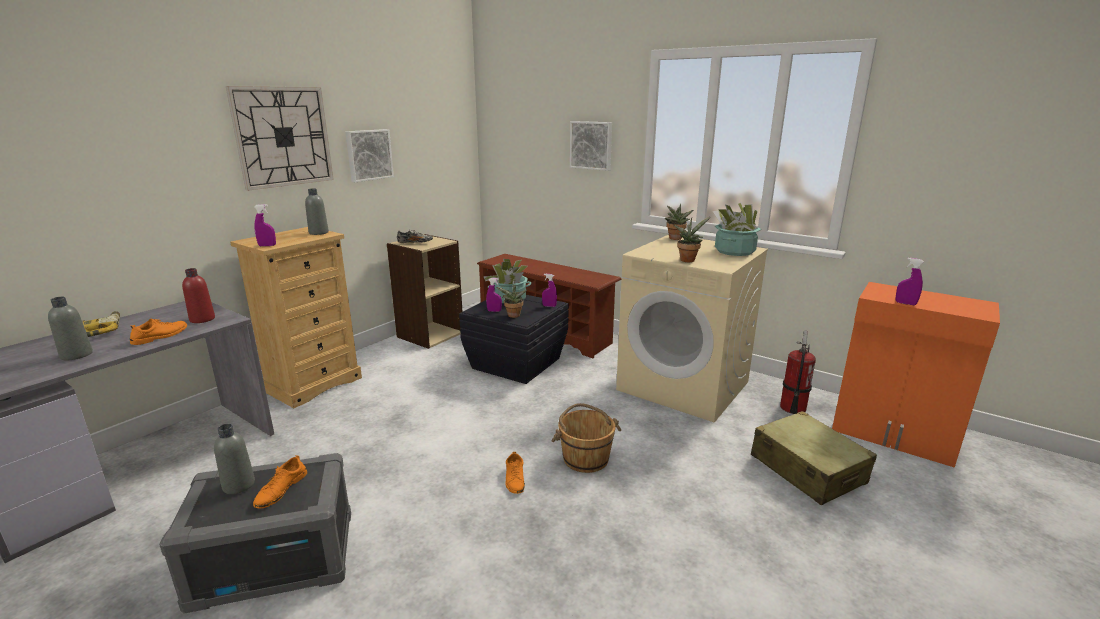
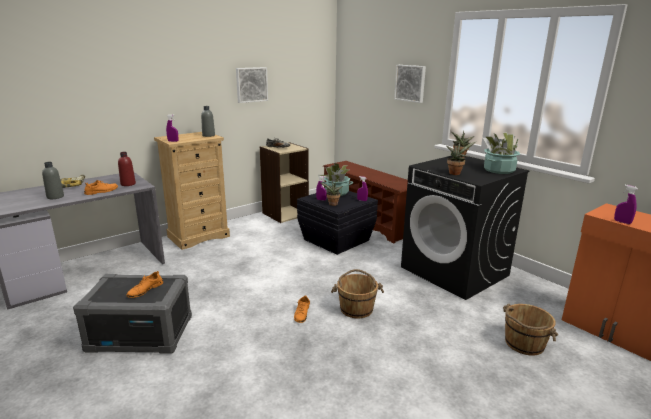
camera: 15 degrees right, 0 degrees up
grey bottle [214,424,255,494] -> none
wall clock [226,86,334,191] -> none
beige washing machine [616,235,768,422] -> black washing machine [401,156,530,300]
beige suitcase [751,411,877,505] -> brown bucket [503,304,558,356]
fire extinguisher [780,330,816,414] -> none

